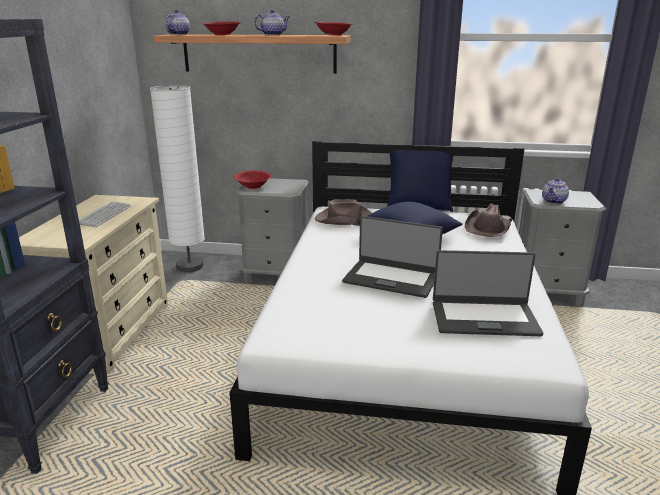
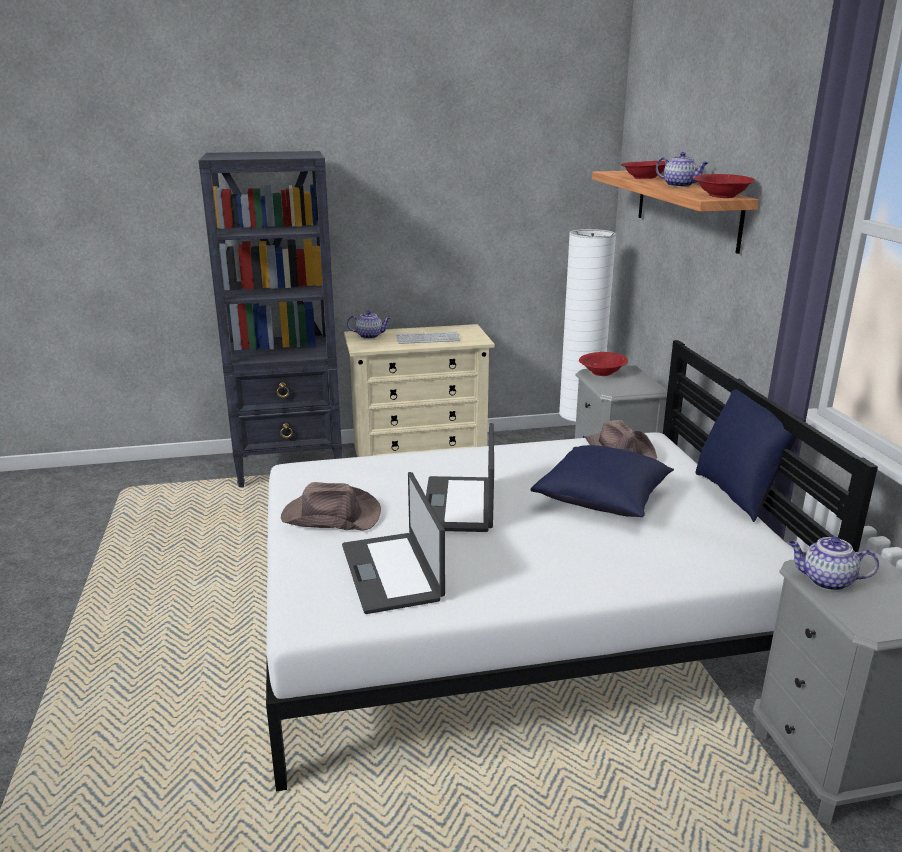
camera: 70 degrees right, 0 degrees up
teapot [165,10,190,35] -> teapot moved to [347,311,391,339]
brown hat [465,203,512,237] -> brown hat moved to [281,482,381,531]

